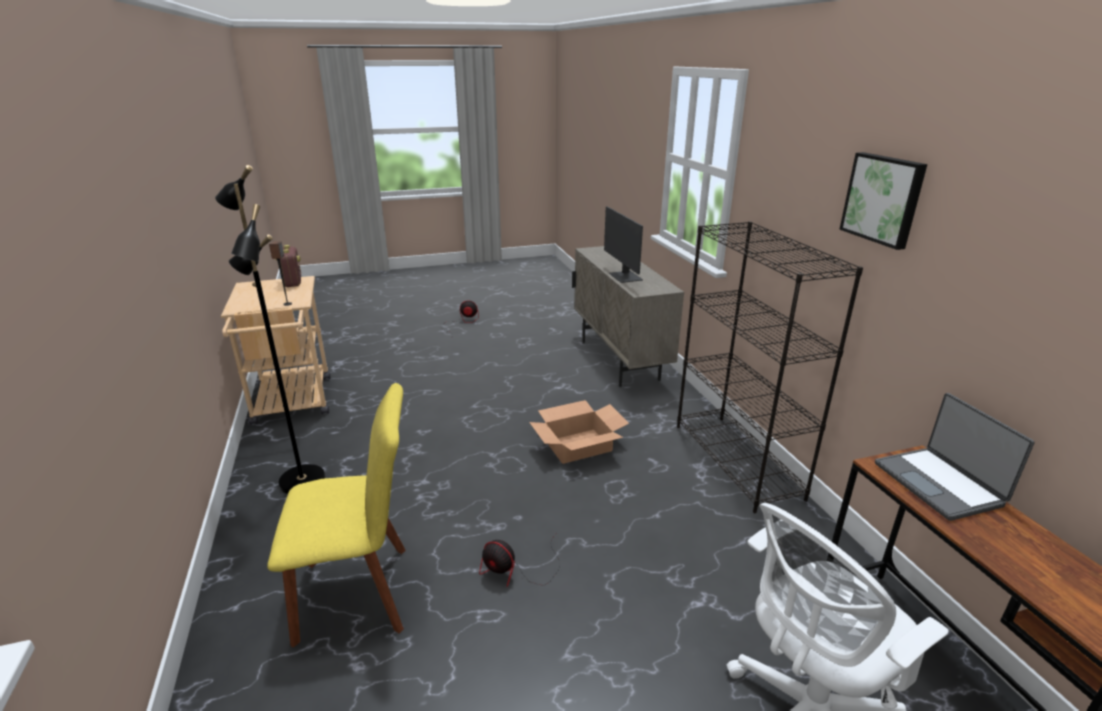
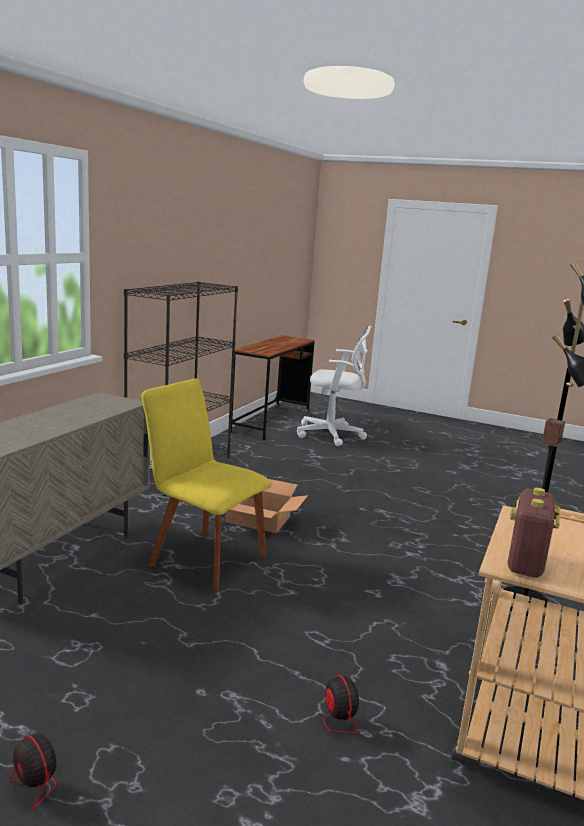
camera: 140 degrees left, 10 degrees down
yellow chair [267,383,406,647] -> yellow chair moved to [141,378,272,592]
fan [479,534,560,587] -> fan moved to [238,675,360,734]
monitor [604,206,643,283] -> none
picture [839,152,927,250] -> none
laptop [875,393,1035,521] -> none

